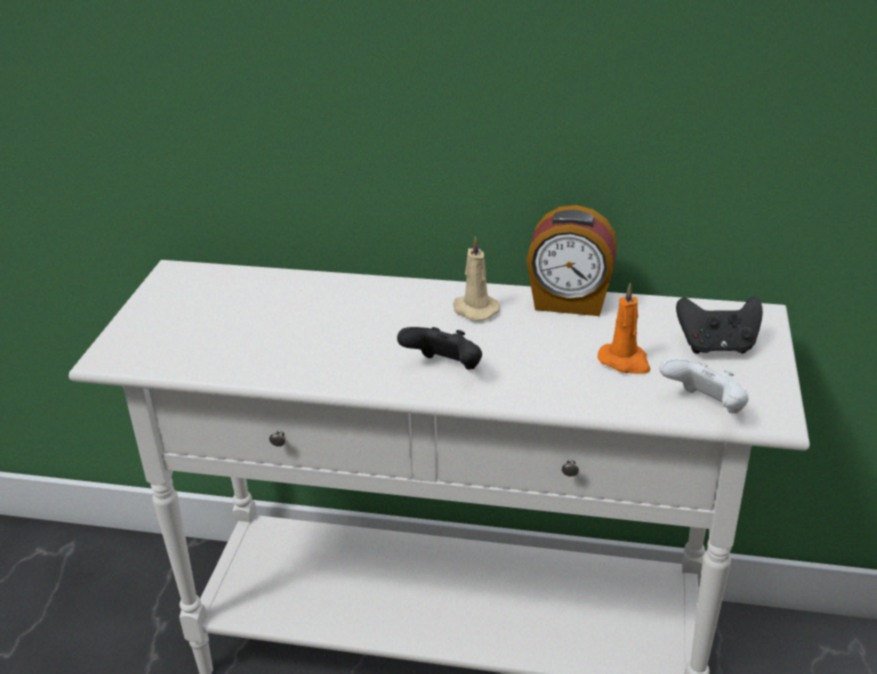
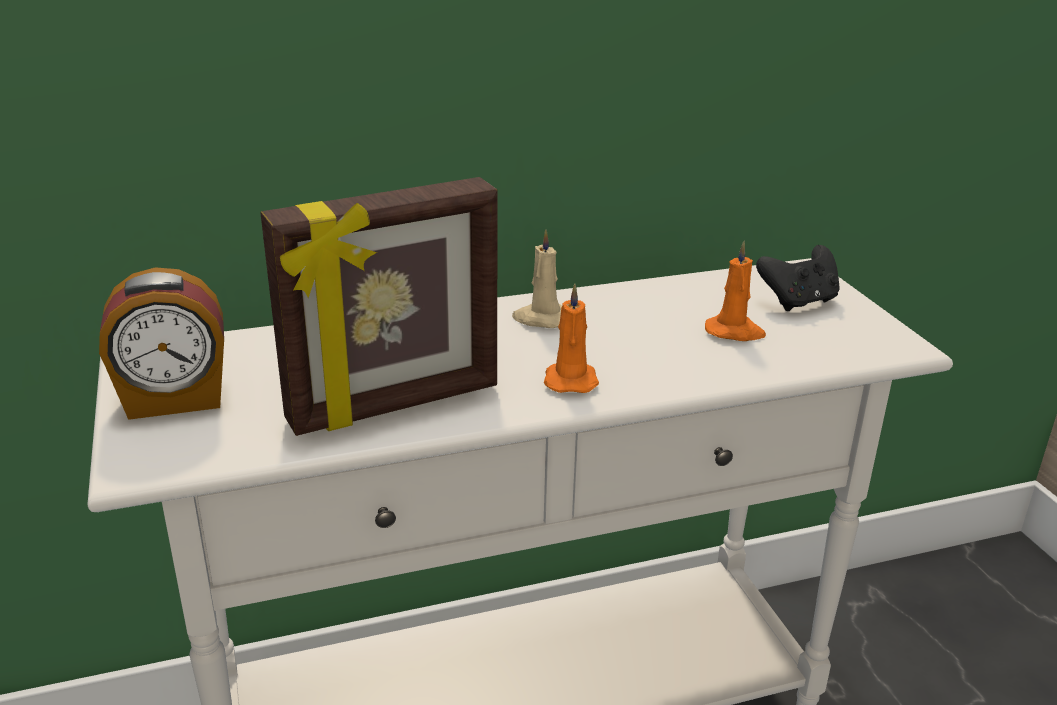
camera: 30 degrees left, 5 degrees down
black game controller [397,327,482,370] -> orange candle [544,284,599,393]
alarm clock [526,205,617,316] -> alarm clock moved to [99,267,224,420]
white game controller [659,357,749,413] -> none
none -> picture frame [260,177,498,436]

